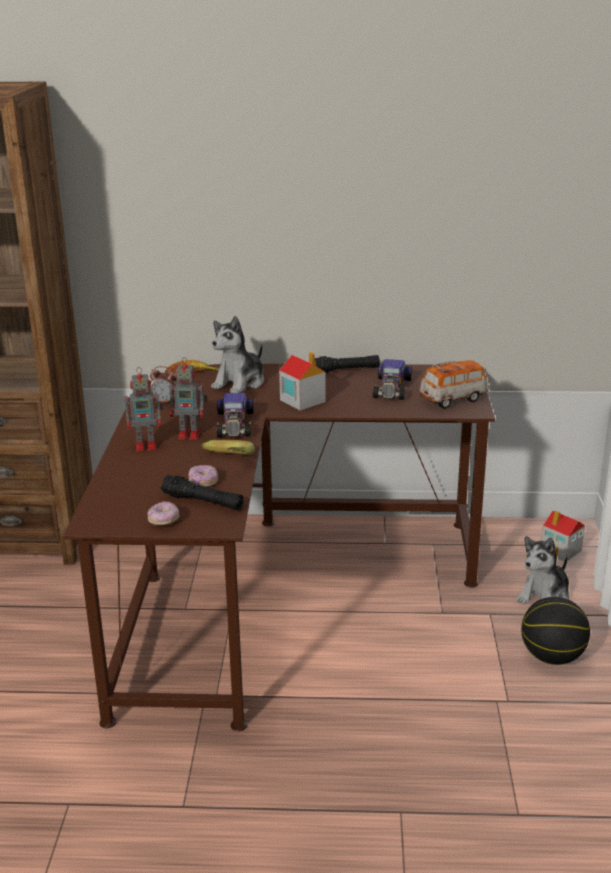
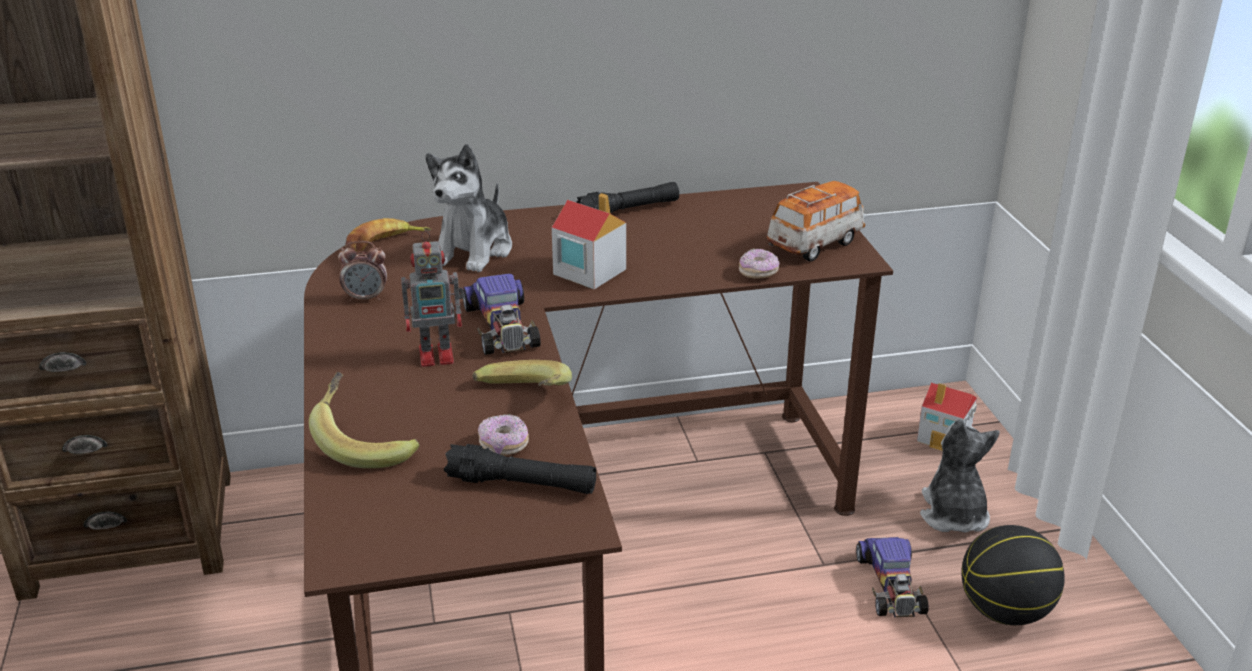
camera: 15 degrees left, 5 degrees up
toy robot [124,367,163,452] -> none
donut [147,502,179,526] -> donut moved to [739,248,779,279]
toy car [373,359,412,400] -> toy car moved to [856,537,929,618]
plush toy [516,536,569,604] -> plush toy turned 150 degrees clockwise [920,419,1000,532]
none -> banana [309,372,420,468]

